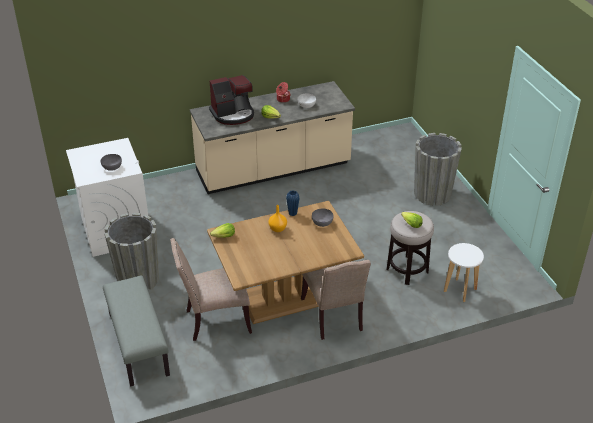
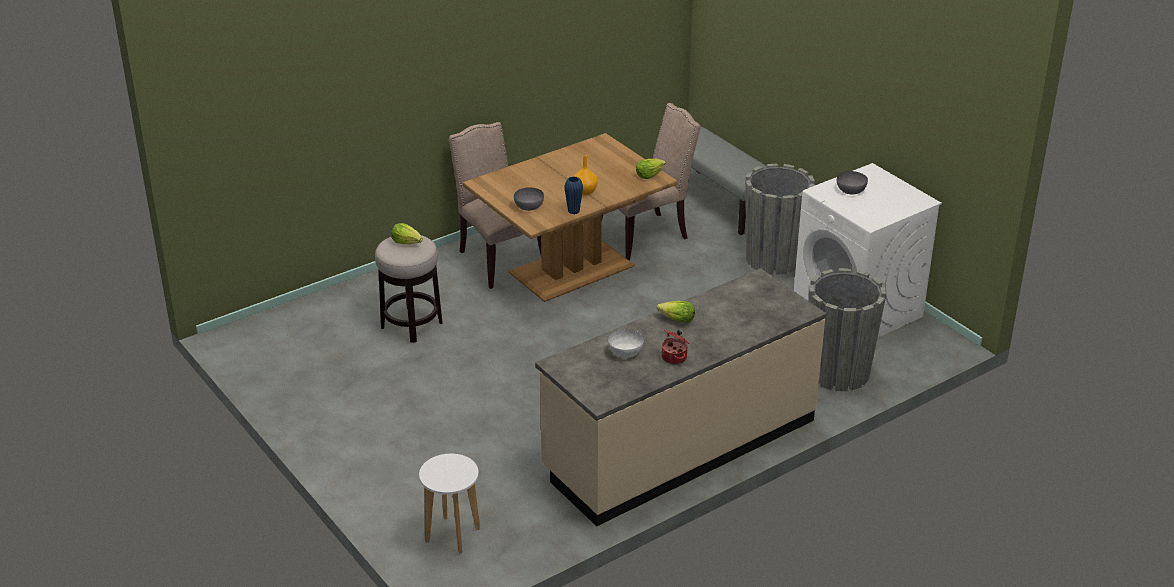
camera: 165 degrees right, 5 degrees down
coffee machine [209,75,254,125] -> none
grey planter [414,133,462,206] -> grey planter moved to [809,268,887,391]
white stool [444,243,484,302] -> white stool moved to [419,454,480,554]

